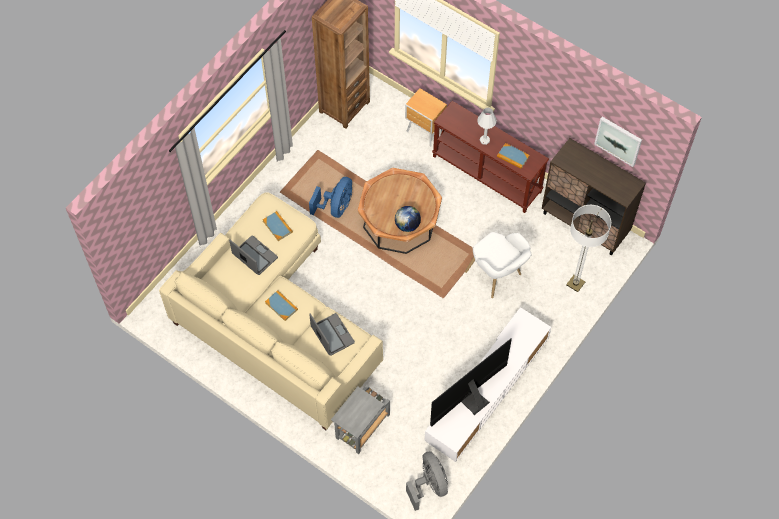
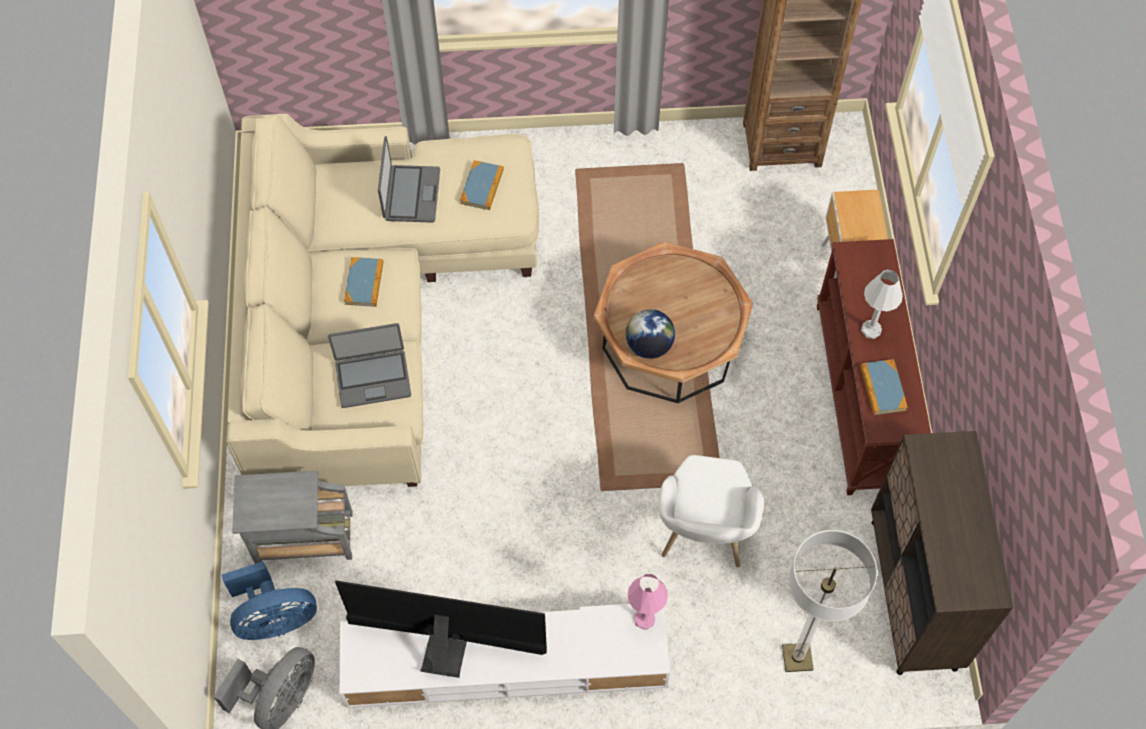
camera: 50 degrees right, 0 degrees up
blue fan [309,177,352,218] -> blue fan moved to [222,561,317,640]
laptop [309,313,355,356] -> laptop turned 60 degrees clockwise [328,323,411,408]
picture [594,117,642,167] -> none
none -> pink table lamp [628,574,668,630]

